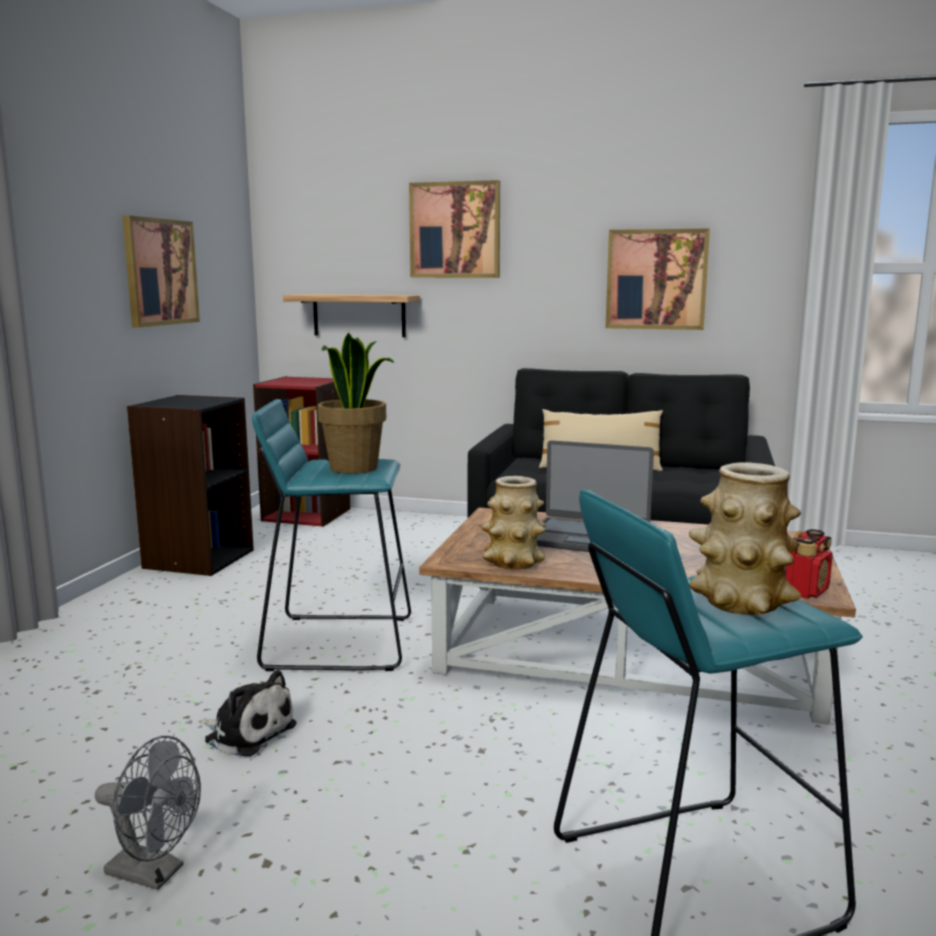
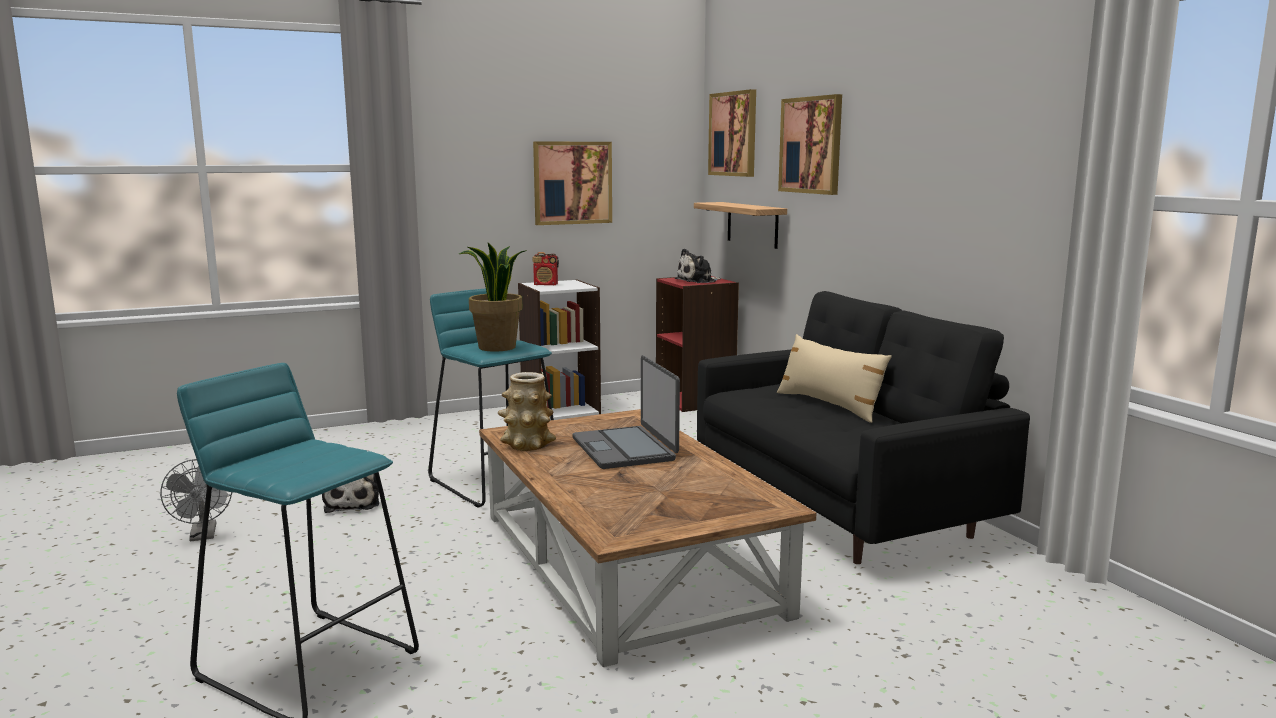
camera: 50 degrees right, 0 degrees up
black bookcase [127,395,254,576] -> white bookcase [518,280,601,421]
picture [606,228,710,330] -> picture moved to [708,89,756,177]
vase [689,462,801,615] -> none
radio [785,529,833,599] -> radio moved to [533,252,559,285]
none -> plush toy [675,249,721,283]

